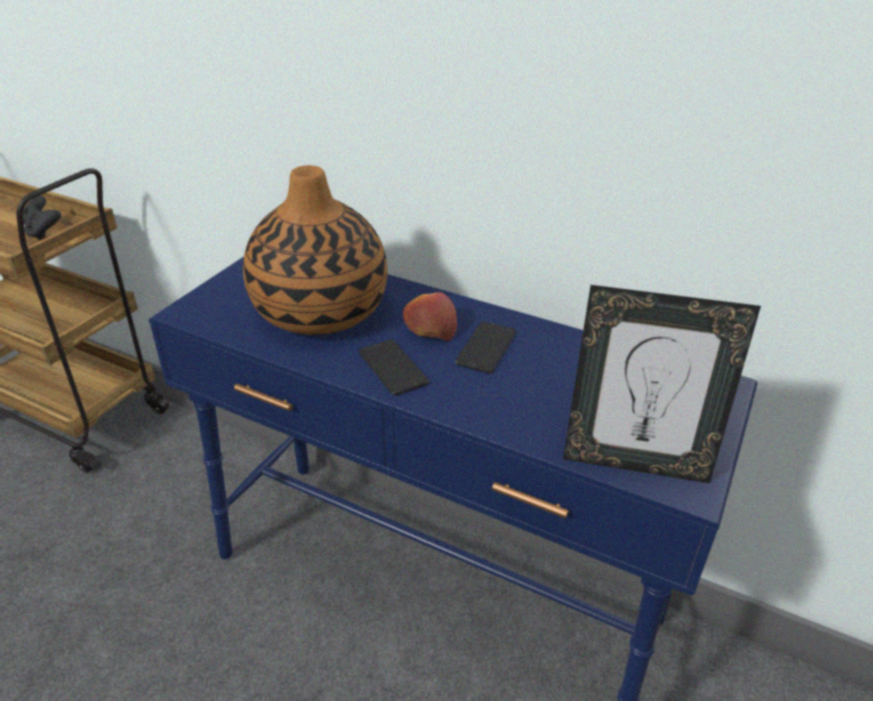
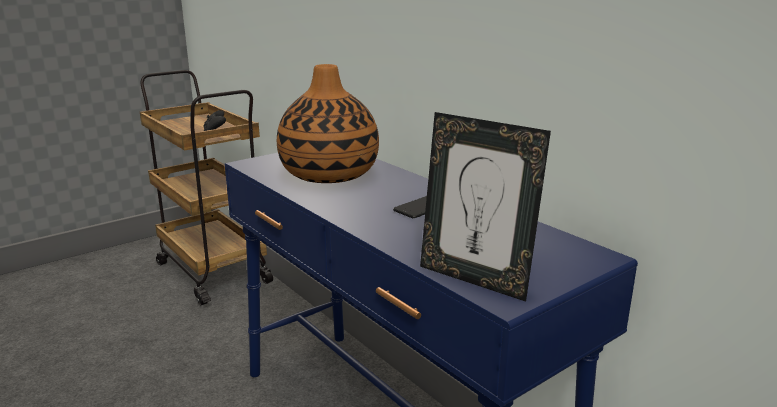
camera: 25 degrees right, 15 degrees down
phone [359,340,429,396] -> none
apple [403,292,457,341] -> none

